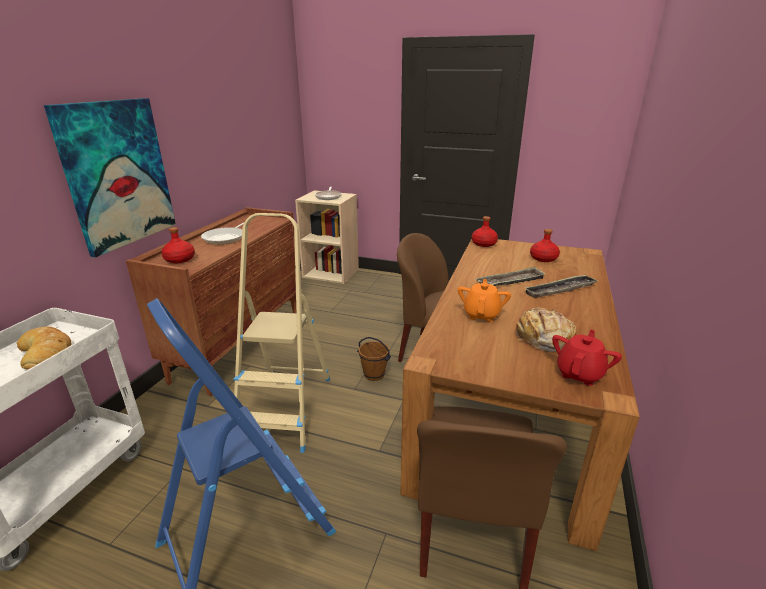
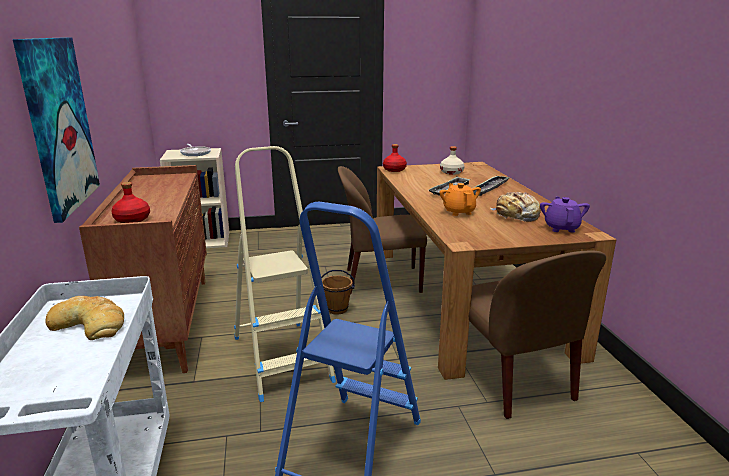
camera: 30 degrees left, 5 degrees down
frying pan [201,222,244,245] -> none
red bottle [530,229,560,262] -> beige bottle [440,146,464,175]
red teapot [552,329,622,386] -> purple teapot [540,196,590,233]

